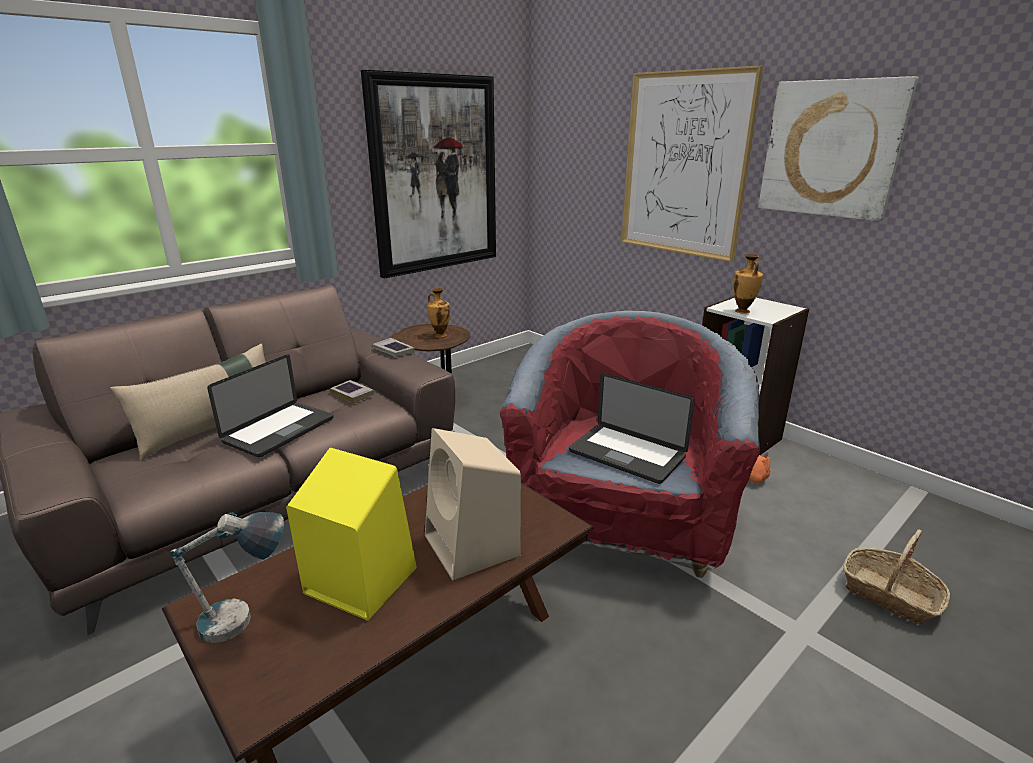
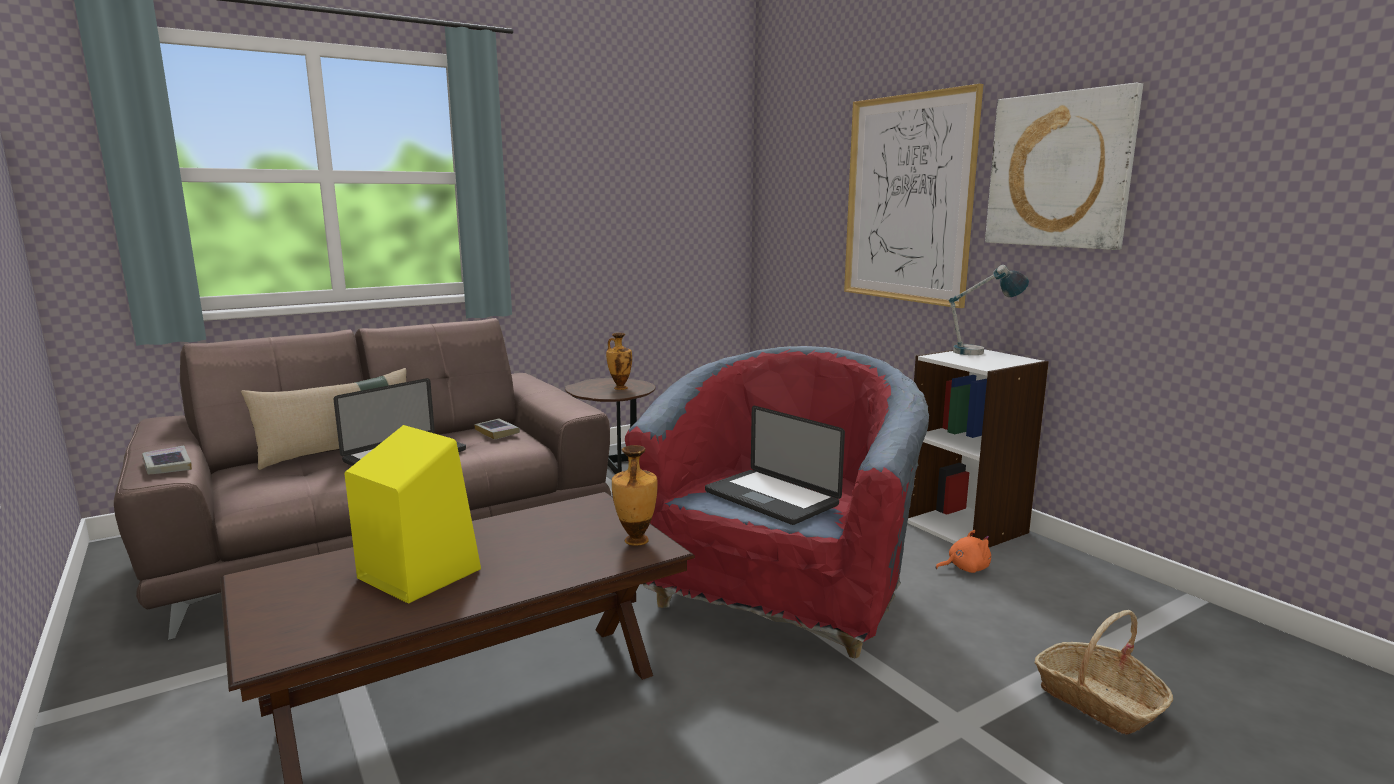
camera: 10 degrees right, 10 degrees down
table lamp [170,512,284,643] -> table lamp moved to [949,265,1029,355]
picture [361,70,496,279] -> none
book [373,338,414,357] -> book moved to [142,446,192,474]
beige speaker [425,428,521,580] -> none
vase [733,254,763,314] -> vase moved to [612,445,657,546]

